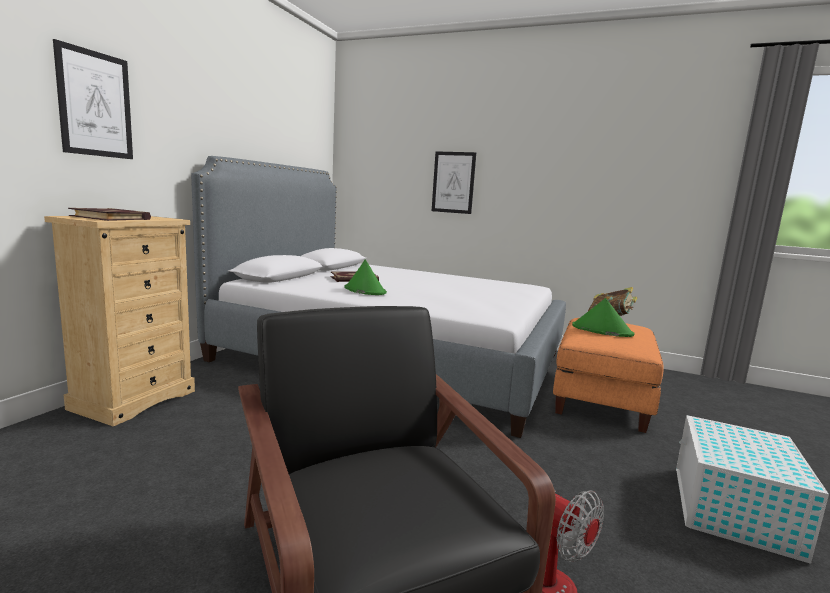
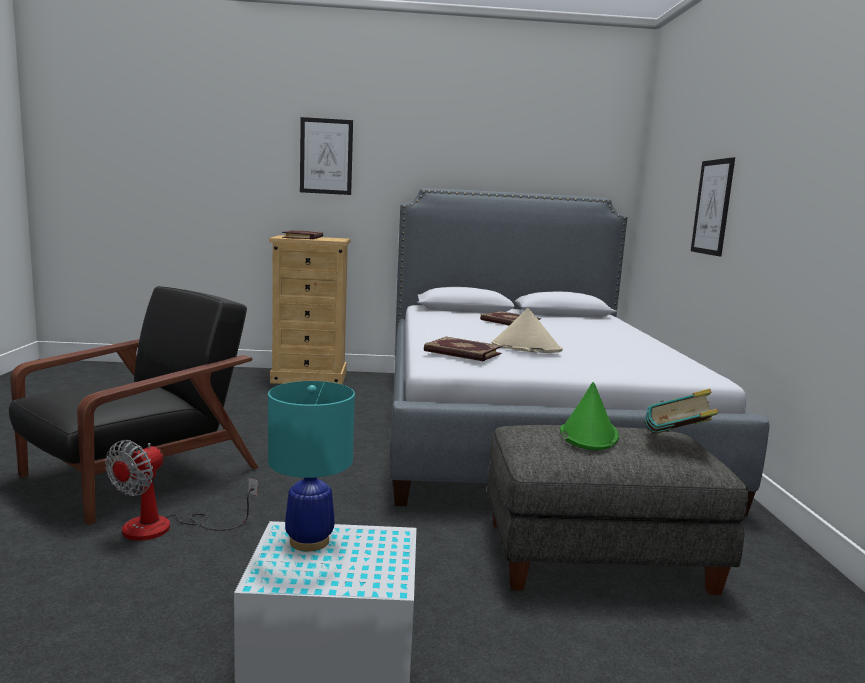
camera: 65 degrees right, 0 degrees up
green hat [345,260,387,295] -> none
orange ottoman [553,318,664,433] -> grey ottoman [487,425,748,595]
none -> turquoise table lamp [268,381,355,551]
none -> book [424,337,502,361]
none -> beige hat [492,308,563,353]

